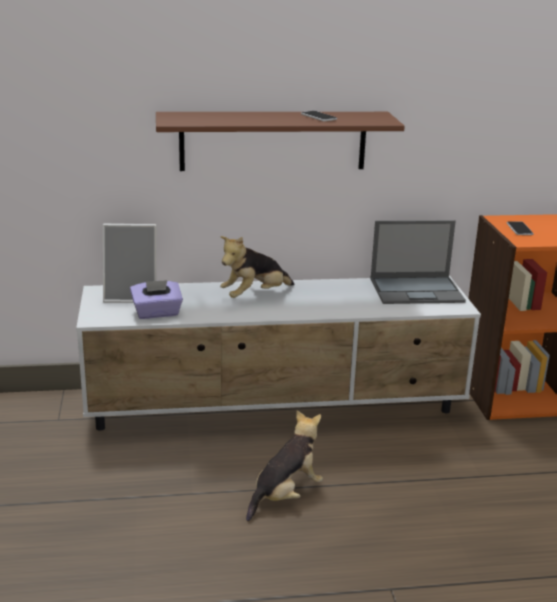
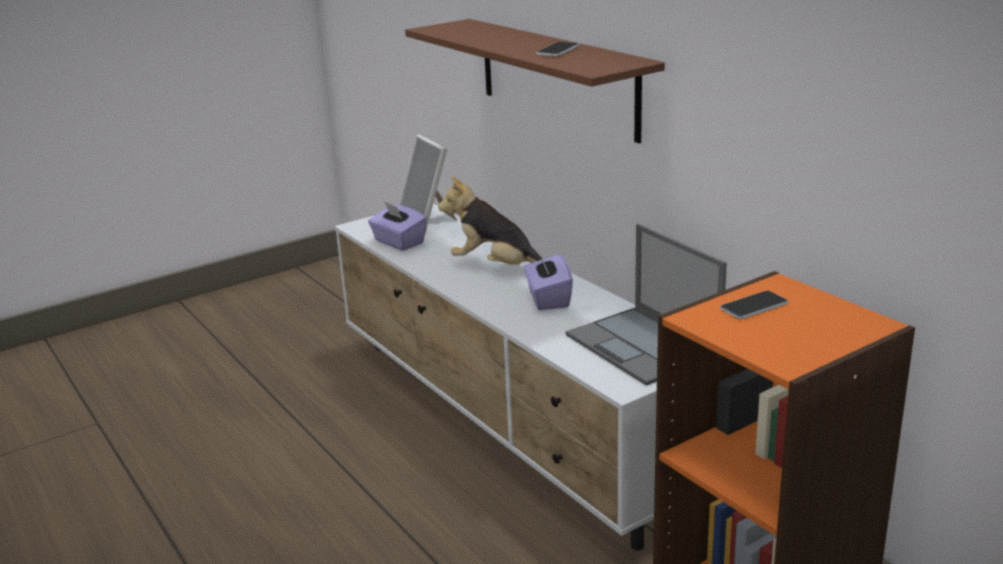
camera: 65 degrees right, 0 degrees up
plush toy [246,410,323,522] -> none
none -> purple tissue box [524,250,573,310]

